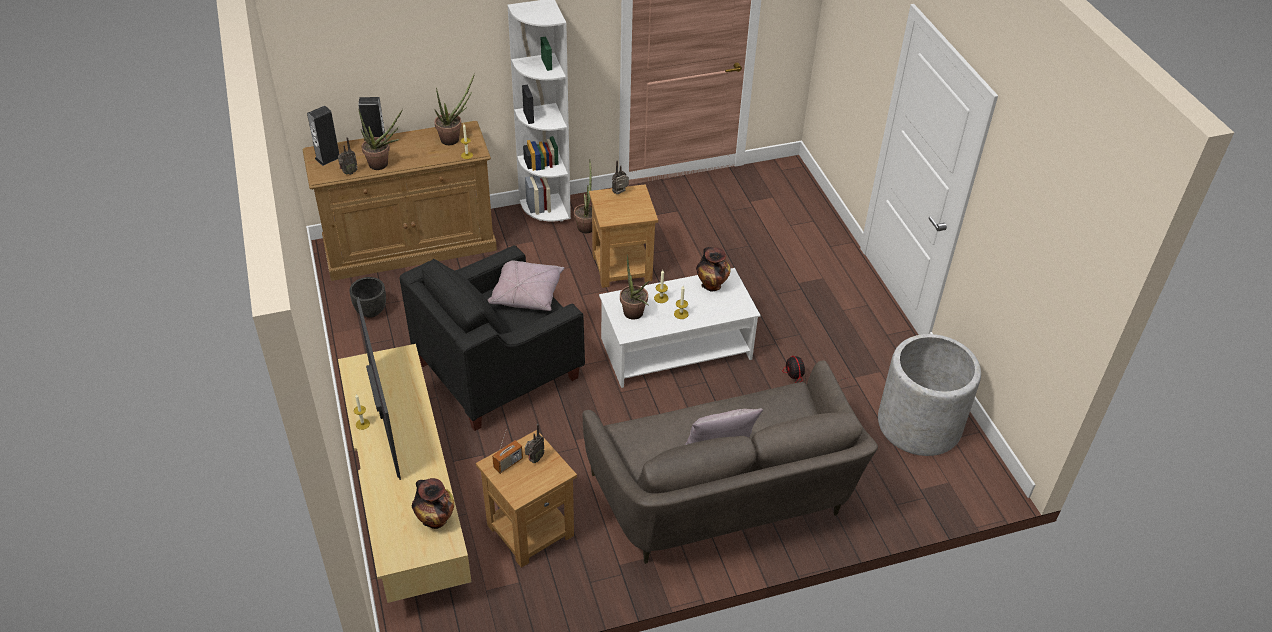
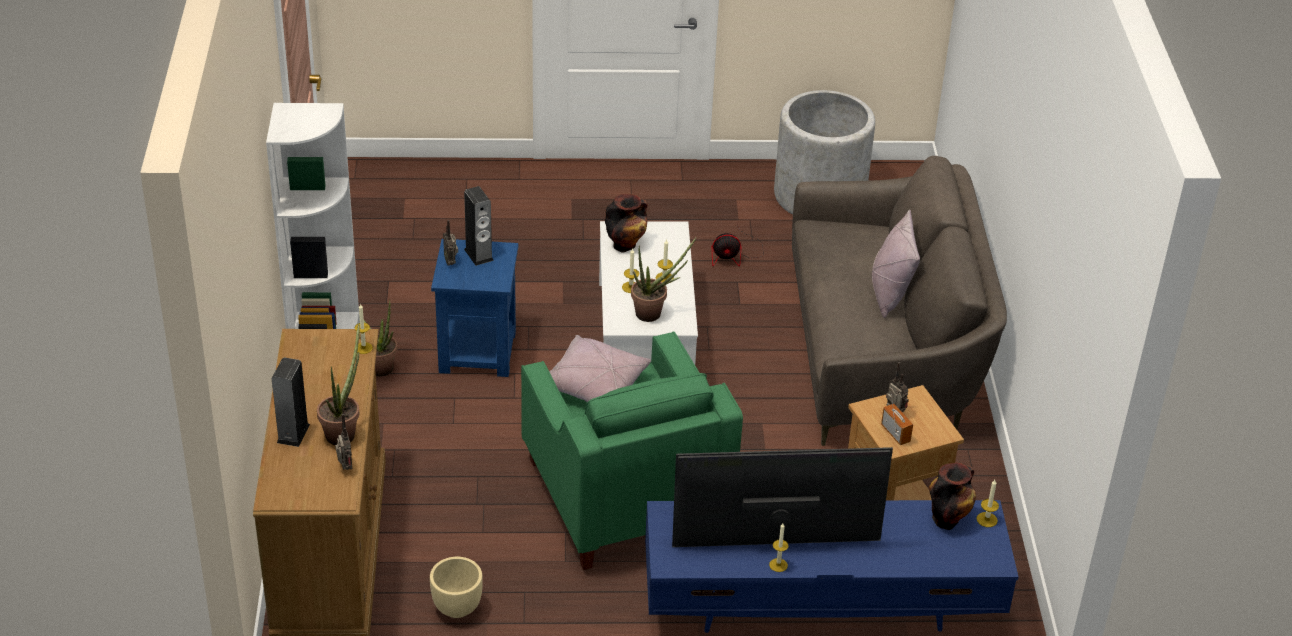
camera: 75 degrees left, 5 degrees down
speaker [307,106,339,166] -> speaker moved to [464,186,494,266]
beige tv stand [338,344,471,603] -> blue tv stand [645,500,1019,633]
black planter [349,277,386,318] -> beige planter [430,557,483,618]
black armchair [400,245,585,431] -> green armchair [521,331,743,570]
potted plant [434,73,475,145] -> none
brown side table [589,184,658,288] -> blue side table [431,239,518,377]
none -> candle [977,480,999,527]

